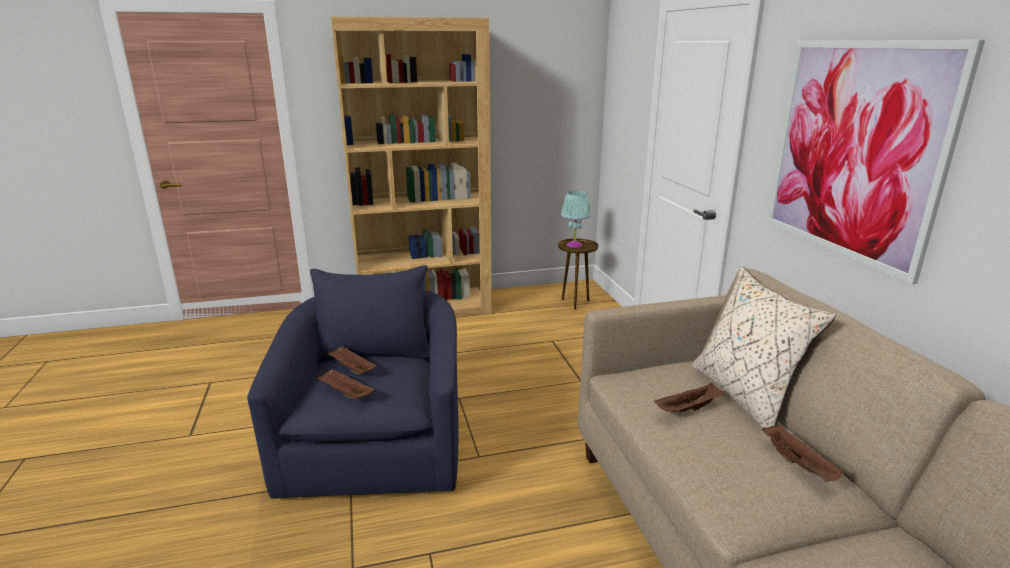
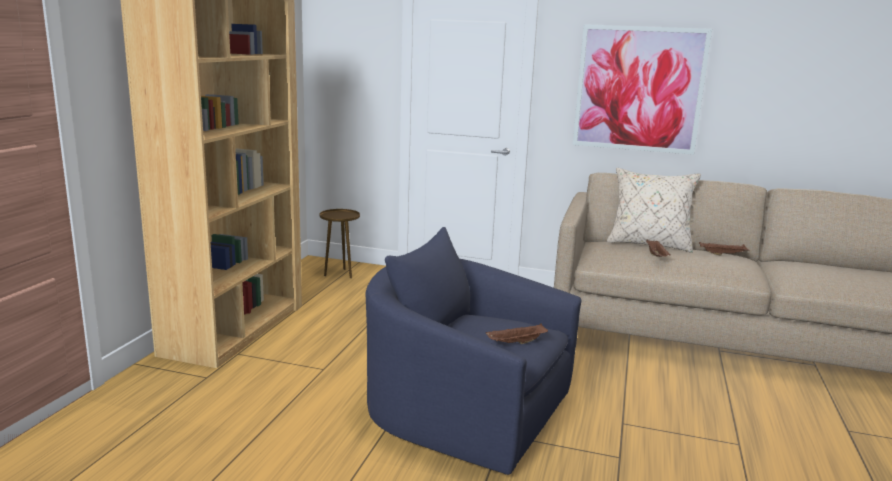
camera: 60 degrees left, 5 degrees down
brown tray [328,346,377,374] -> none
turquoise table lamp [561,191,591,248] -> none

